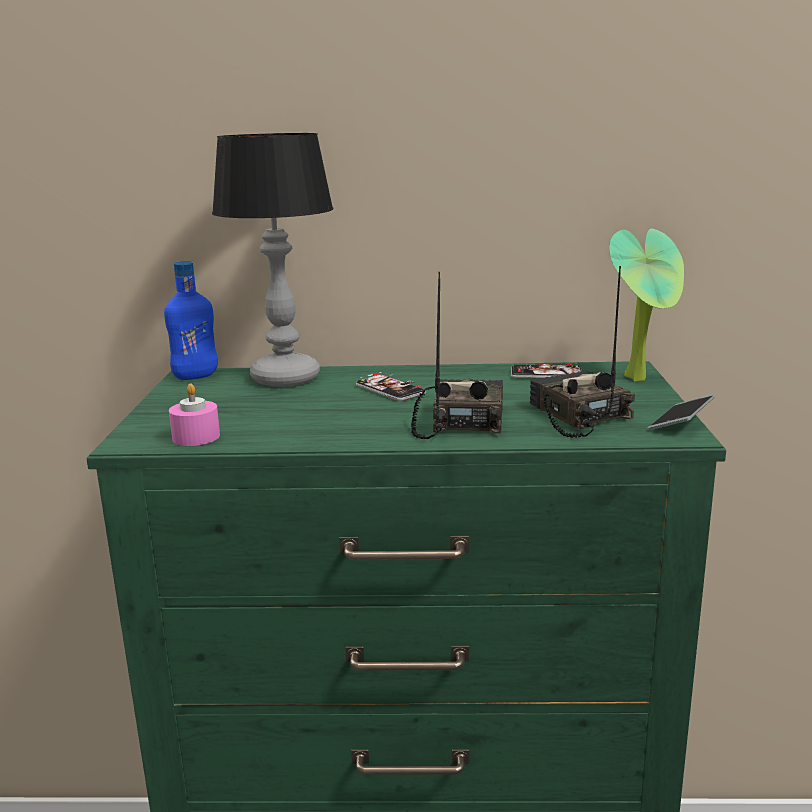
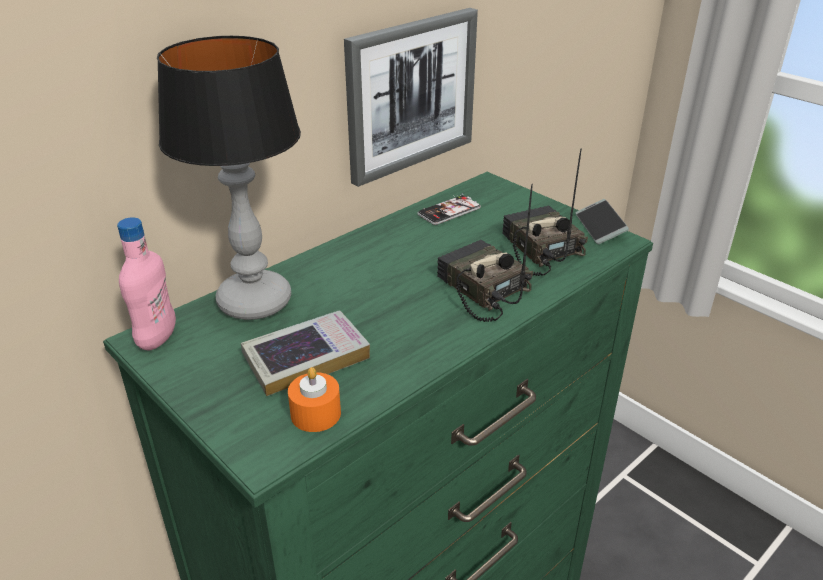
camera: 45 degrees left, 15 degrees up
blue bottle [164,261,218,380] -> pink bottle [117,217,176,350]
pink candle [169,384,220,446] -> orange candle [288,367,341,432]
phone [356,372,426,401] -> none
radio [530,266,635,438] -> radio turned 45 degrees clockwise [502,148,588,276]
potted plant [609,228,684,382] -> none
none -> book [241,310,370,396]
none -> picture [344,8,478,187]

